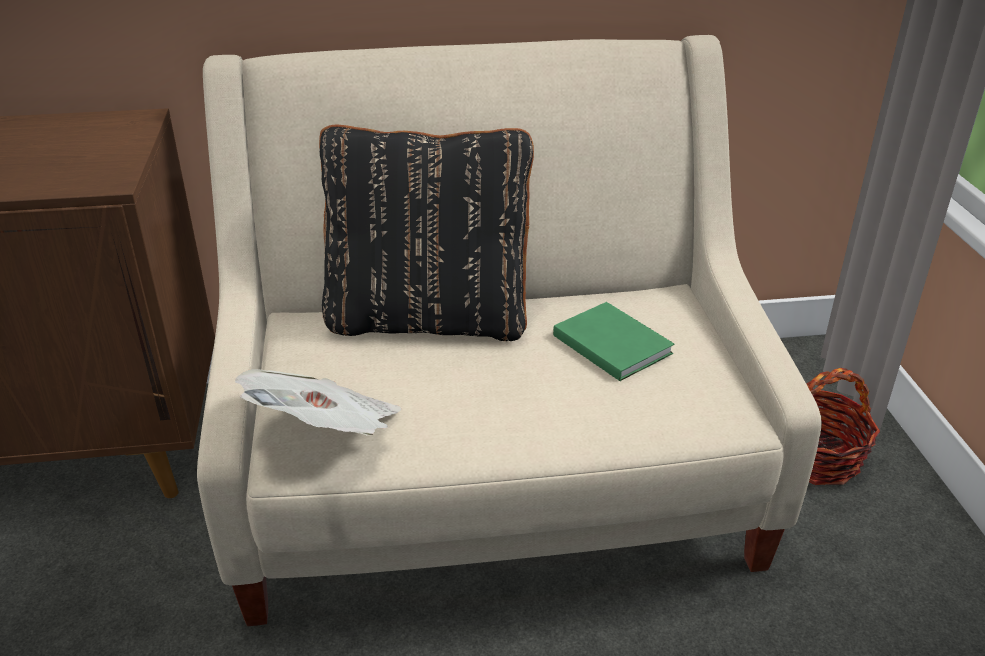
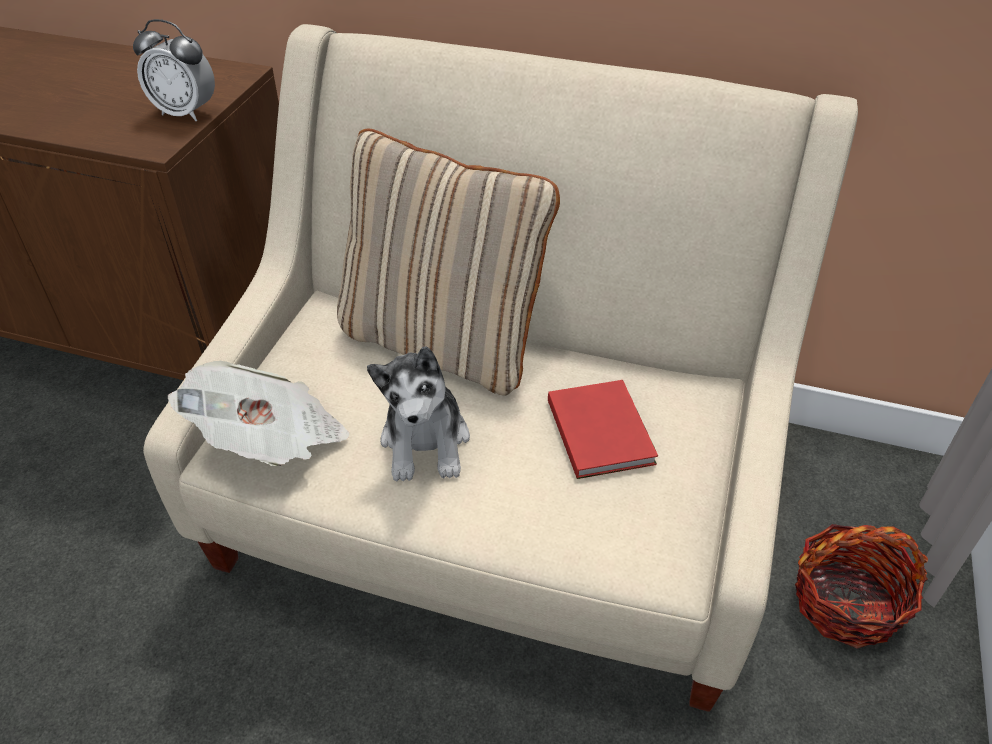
camera: 25 degrees right, 10 degrees up
black pillow [319,125,534,341] -> beige pillow [337,129,560,396]
green book [553,302,674,381] -> red book [548,380,658,479]
none -> alarm clock [133,19,215,121]
none -> plush toy [367,346,470,482]

